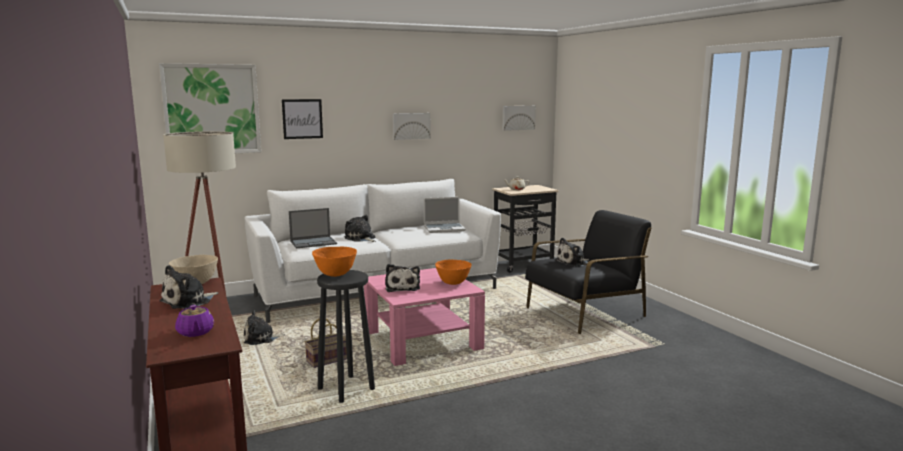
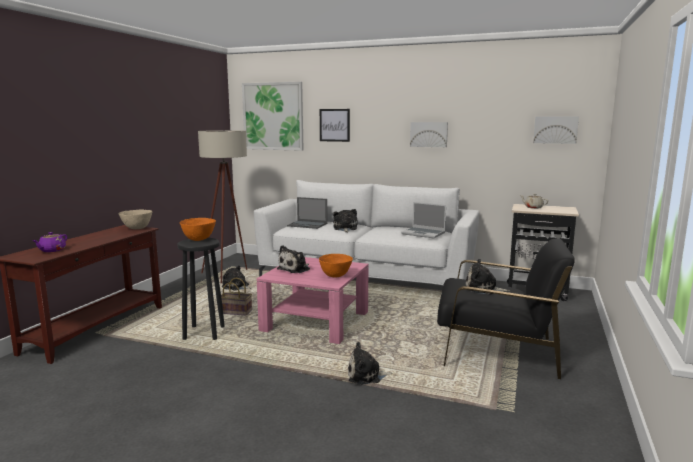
camera: 45 degrees right, 0 degrees up
plush toy [159,265,218,309] -> plush toy moved to [348,342,392,385]

